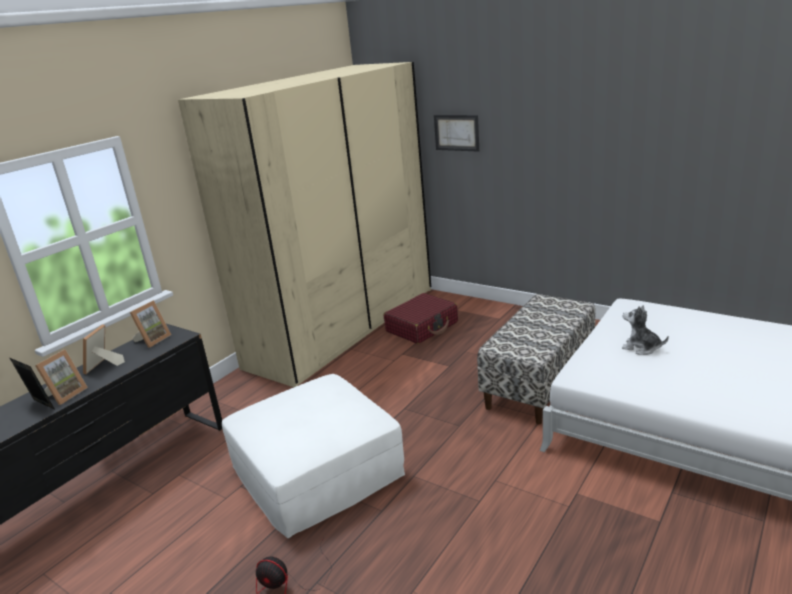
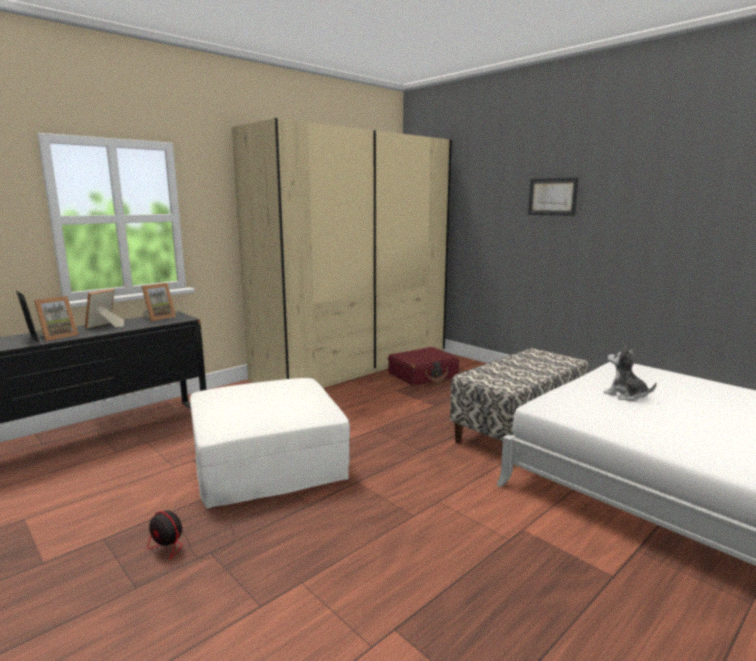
camera: 10 degrees right, 10 degrees down
picture [434,115,479,152] -> picture moved to [528,178,579,216]

